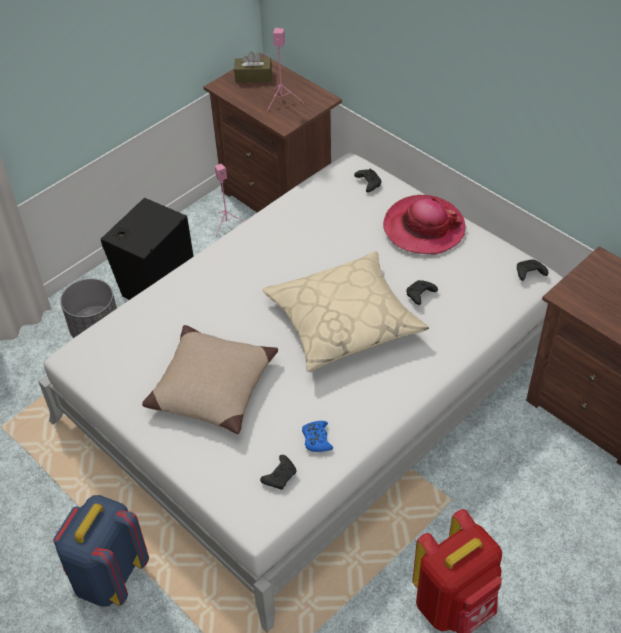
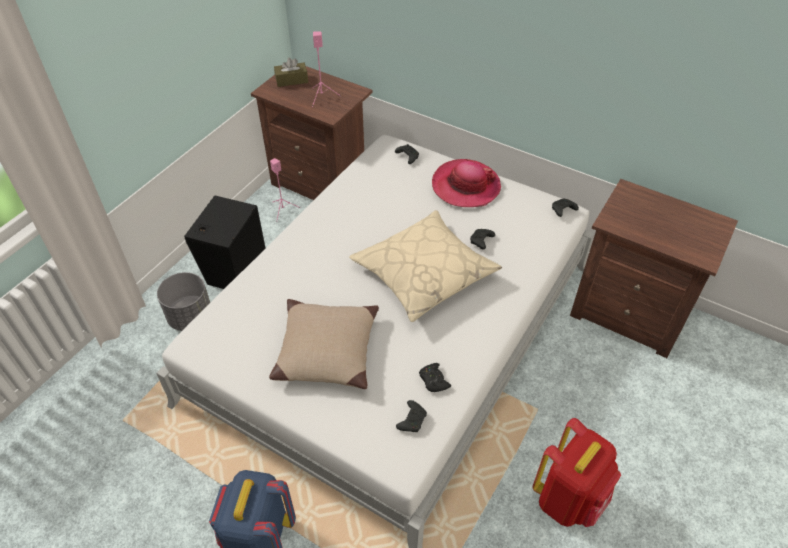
camera: 15 degrees left, 0 degrees up
blue game controller [302,421,333,452] -> black game controller [419,363,451,392]

